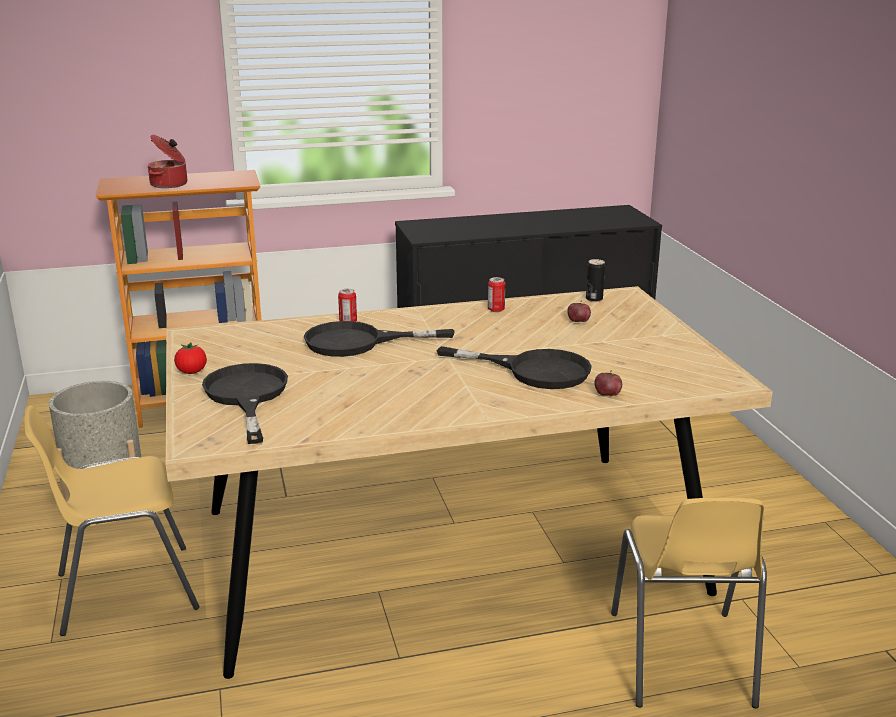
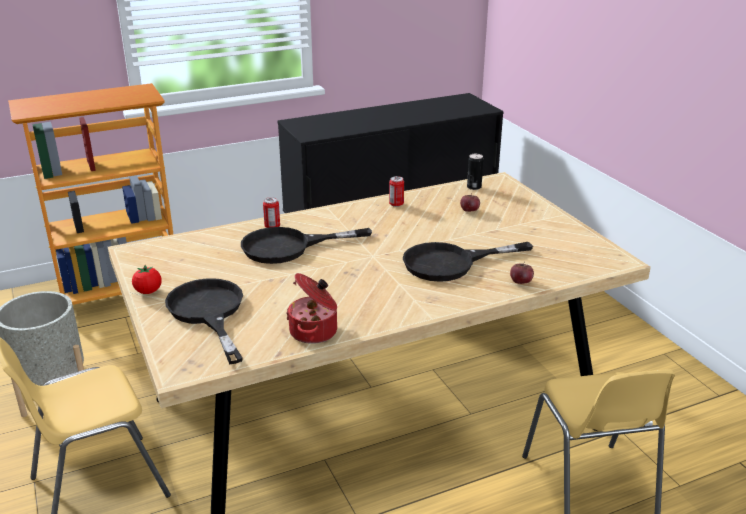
camera: 10 degrees left, 5 degrees up
cooking pot [148,135,187,188] -> cooking pot moved to [286,273,337,344]
black frying pan [437,346,592,389] -> black frying pan turned 150 degrees clockwise [403,242,533,282]

